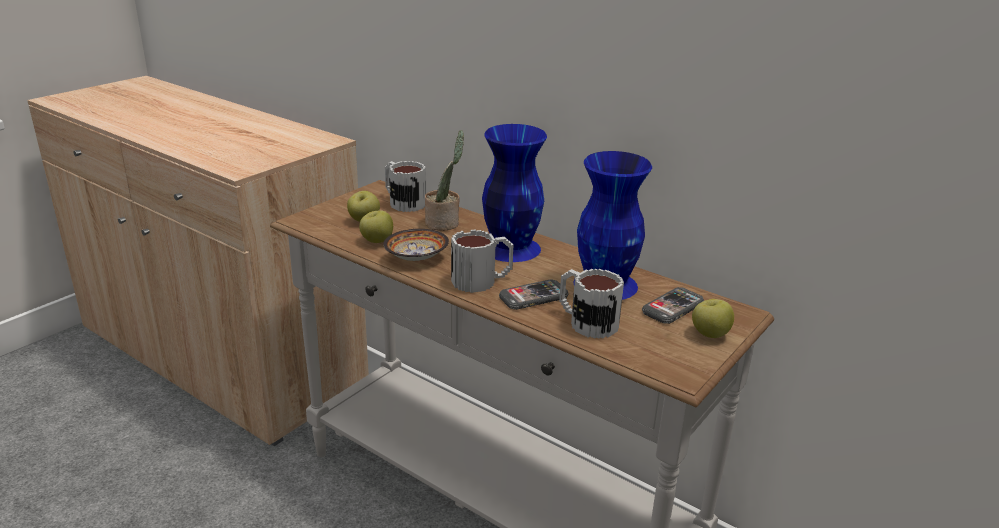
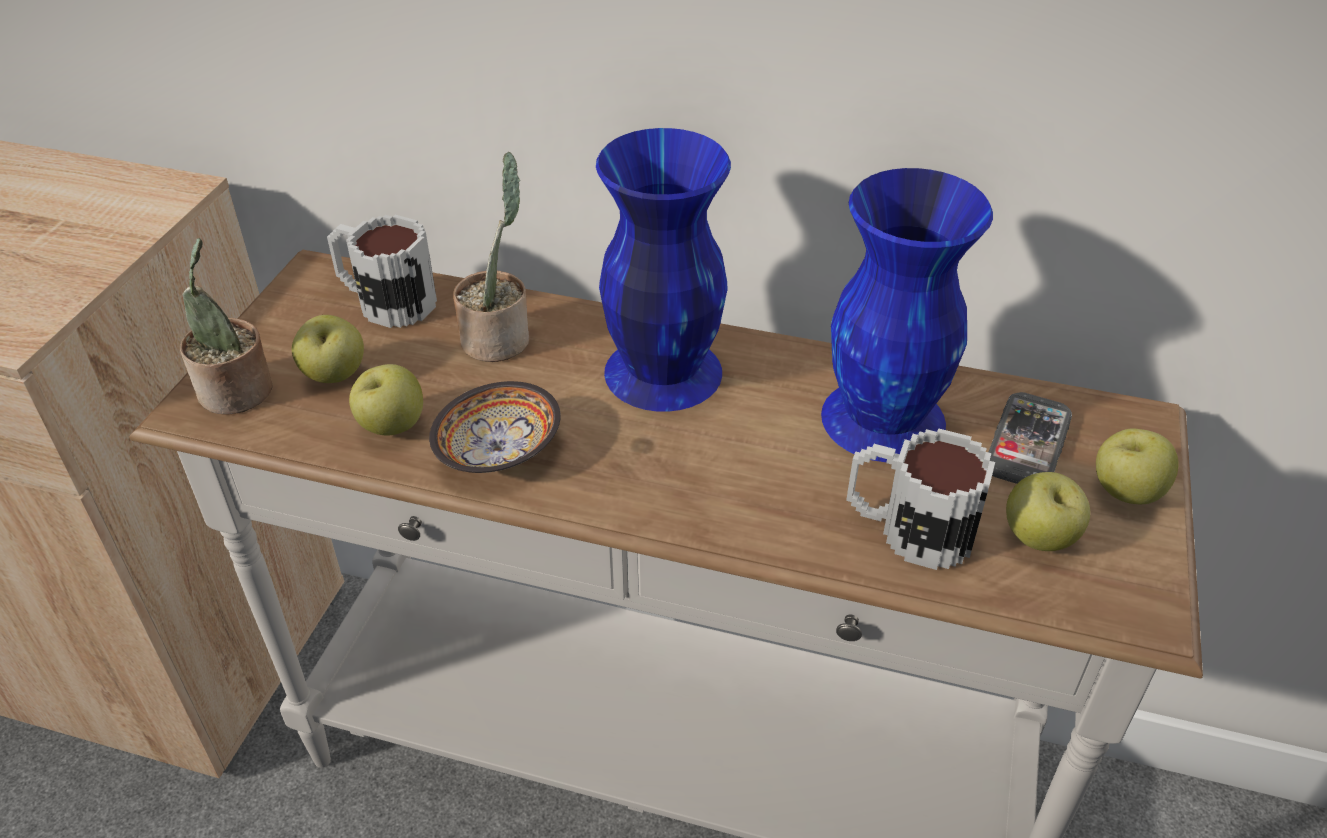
camera: 20 degrees left, 15 degrees up
mug [451,230,513,293] -> none
phone [499,279,569,310] -> none
none -> potted plant [180,238,272,414]
none -> apple [1006,472,1090,551]

